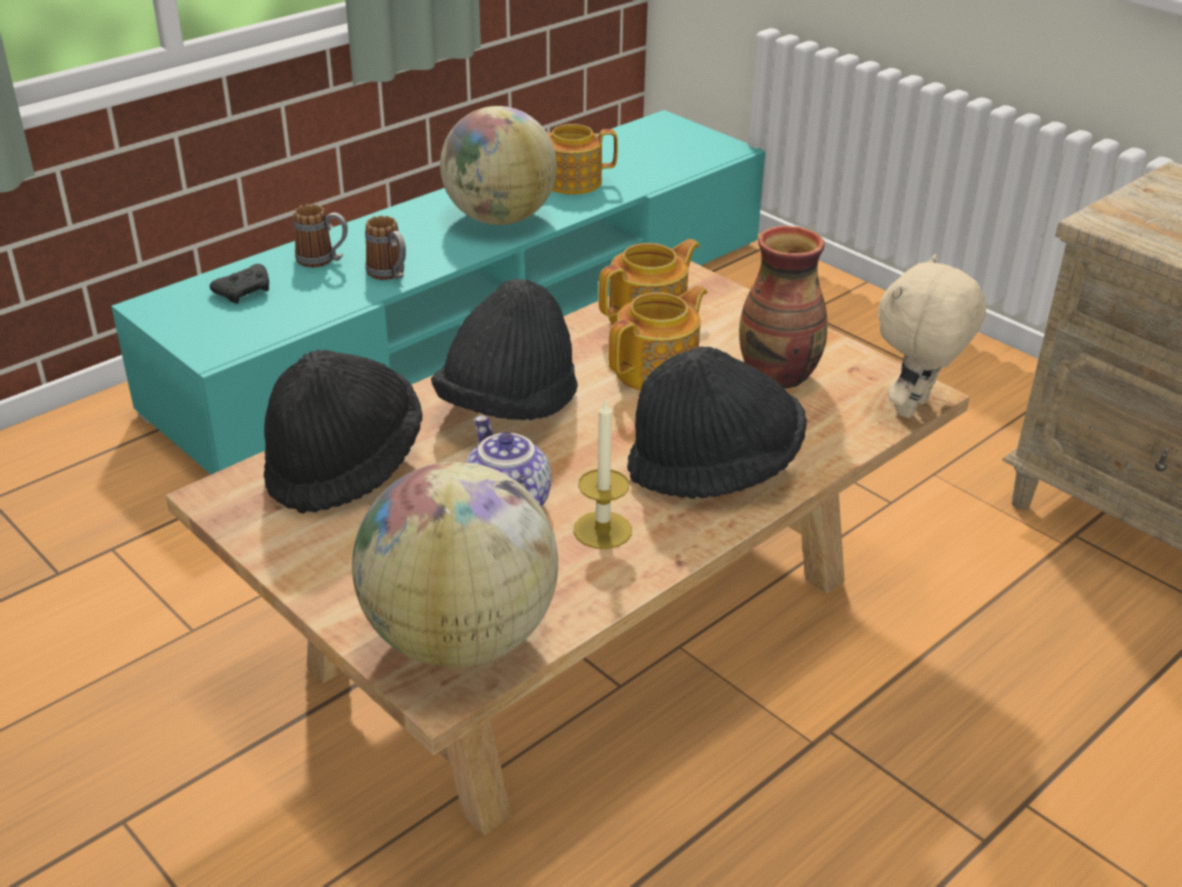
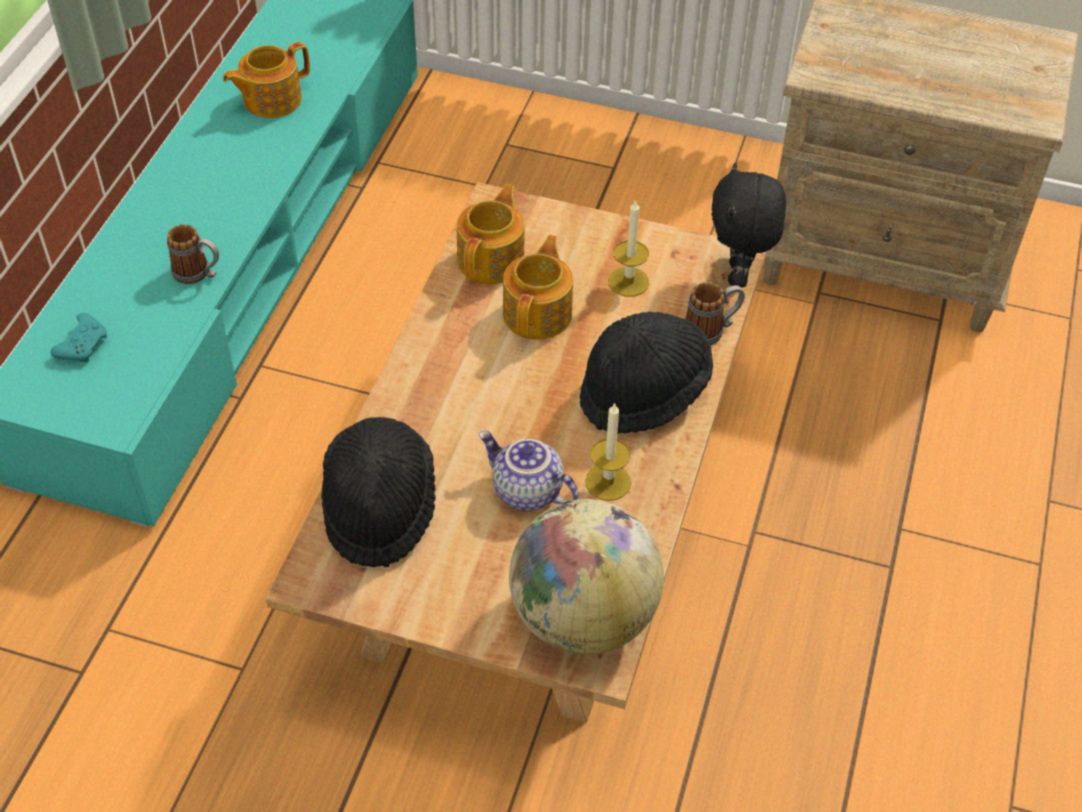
camera: 30 degrees left, 15 degrees up
black game controller [210,264,269,304] -> turquoise game controller [51,313,107,362]
mug [293,204,348,268] -> mug moved to [685,282,745,345]
black hat [431,279,578,420] -> none
globe [440,106,557,225] -> none
vase [739,226,827,389] -> candle [608,199,649,297]
beige plush toy [878,254,986,418] -> black plush toy [711,163,786,287]

